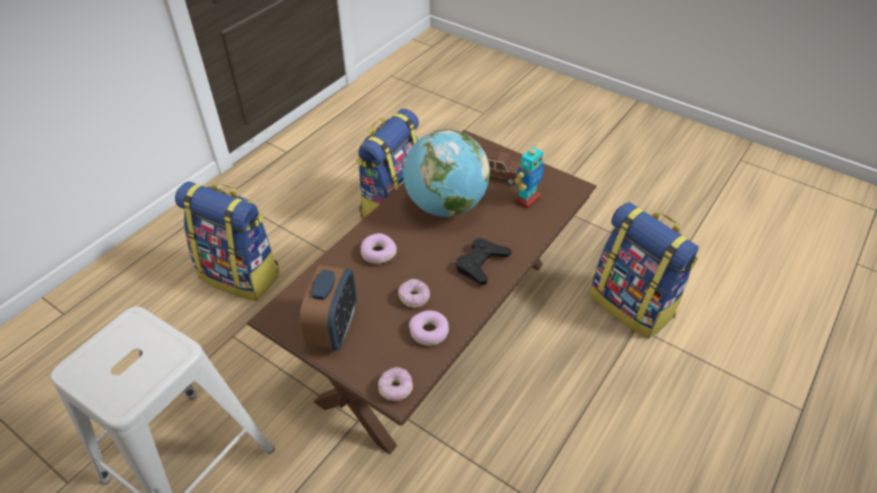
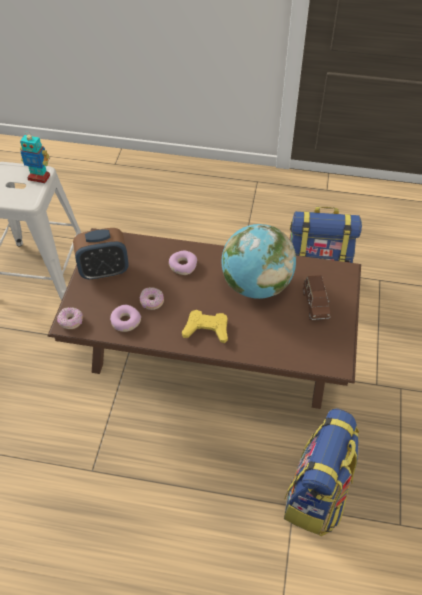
camera: 65 degrees right, 5 degrees up
backpack [175,181,280,301] -> none
black game controller [456,238,512,285] -> yellow game controller [182,310,228,343]
toy robot [514,144,545,209] -> toy robot moved to [20,131,50,183]

